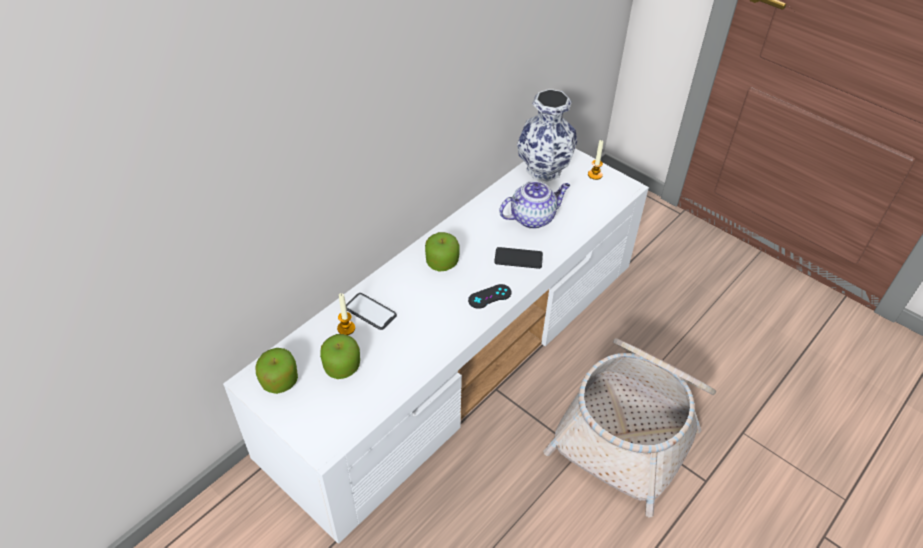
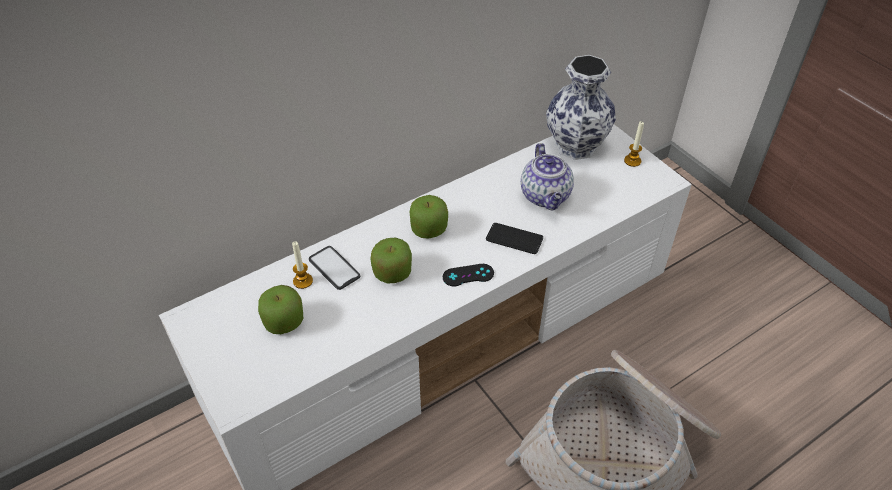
camera: 15 degrees right, 0 degrees up
apple [255,348,298,394] -> apple moved to [370,238,412,283]
teapot [499,181,570,229] -> teapot turned 90 degrees clockwise [521,143,574,210]

